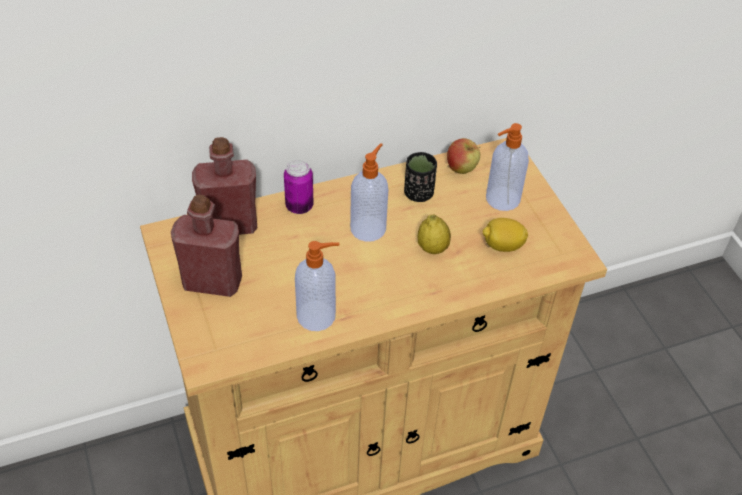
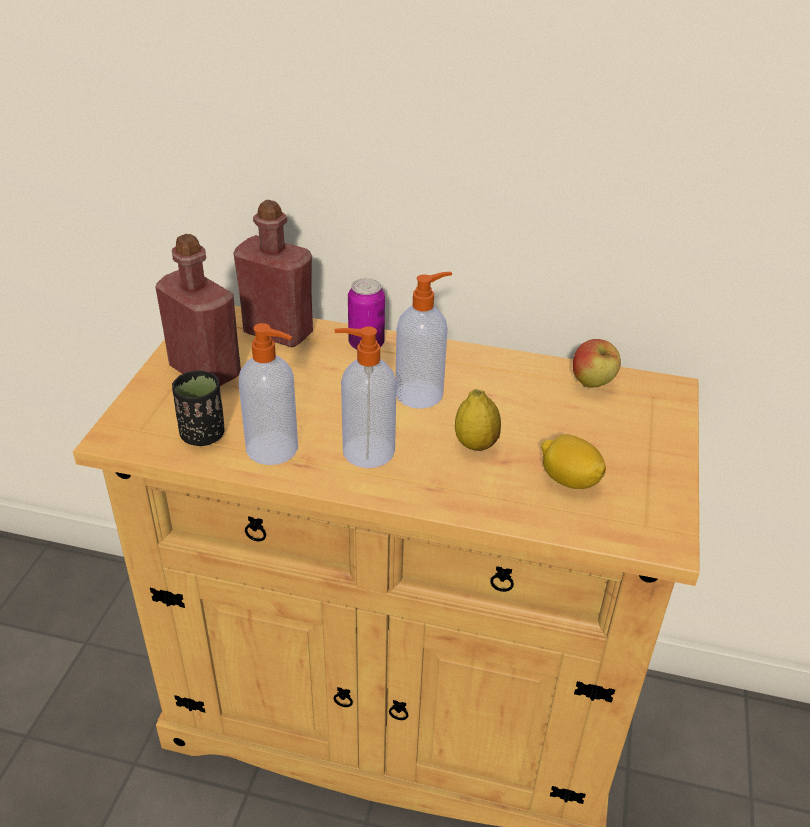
camera: 35 degrees right, 10 degrees down
black cup [404,152,437,202] -> black cup moved to [172,370,224,446]
soap dispenser [486,123,529,211] -> soap dispenser moved to [334,326,397,468]

